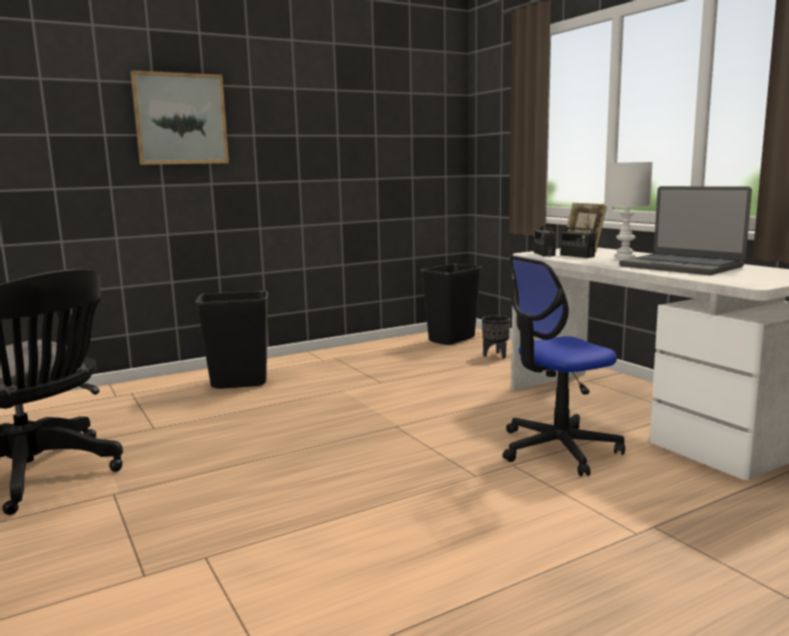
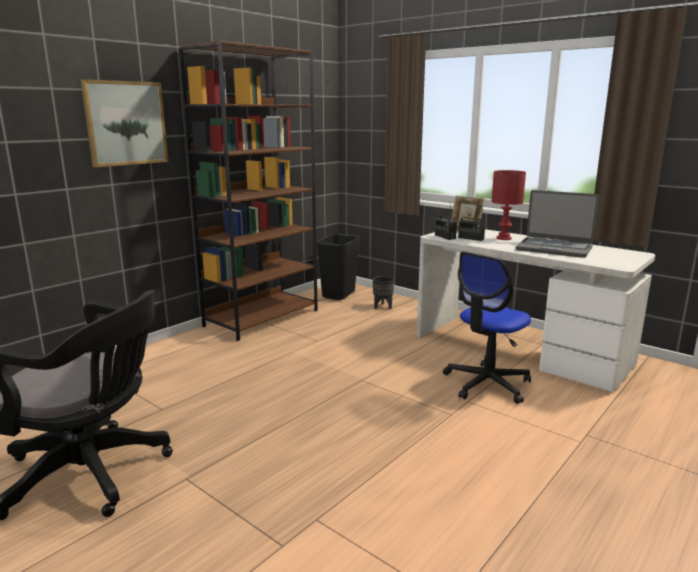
camera: 20 degrees left, 5 degrees up
black trash can [196,291,268,389] -> none
white table lamp [605,162,653,258] -> red table lamp [491,170,526,240]
none -> brown bookcase [179,41,318,341]

